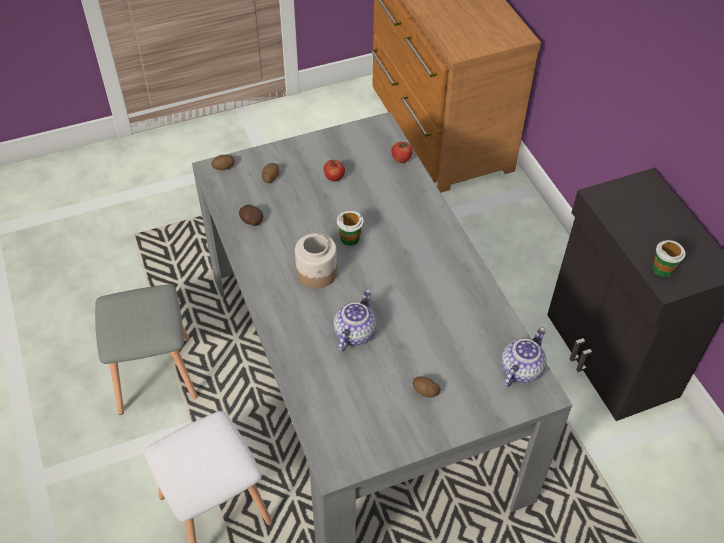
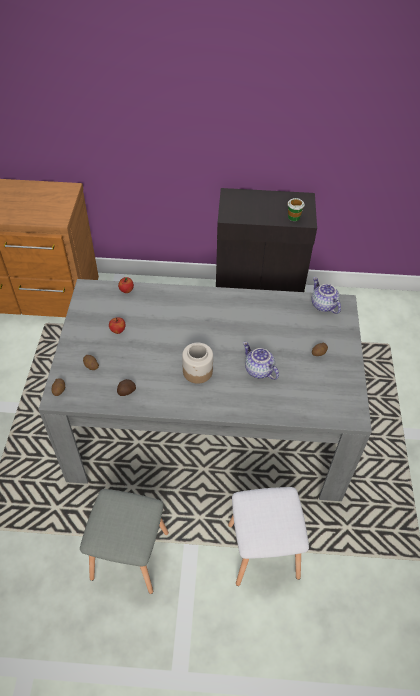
camera: 65 degrees left, 0 degrees up
cup [337,211,364,246] -> none

